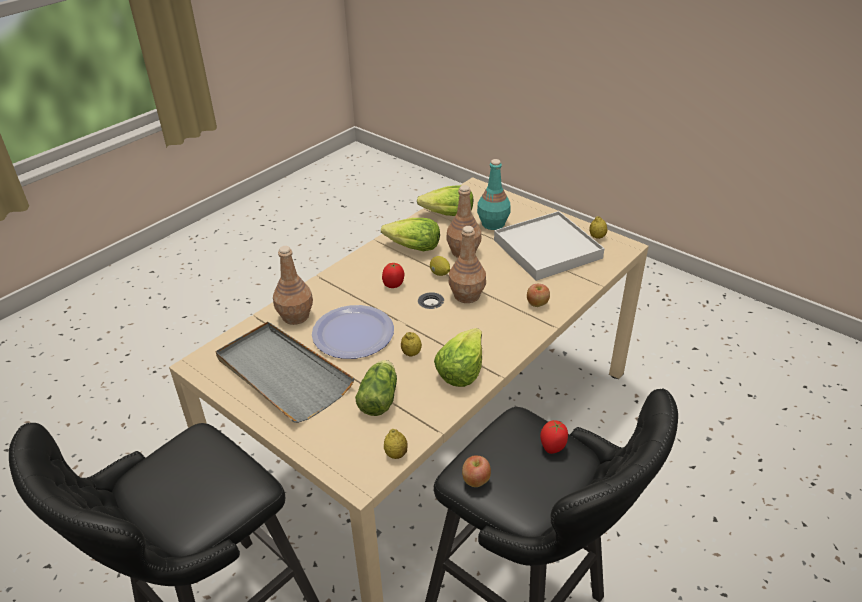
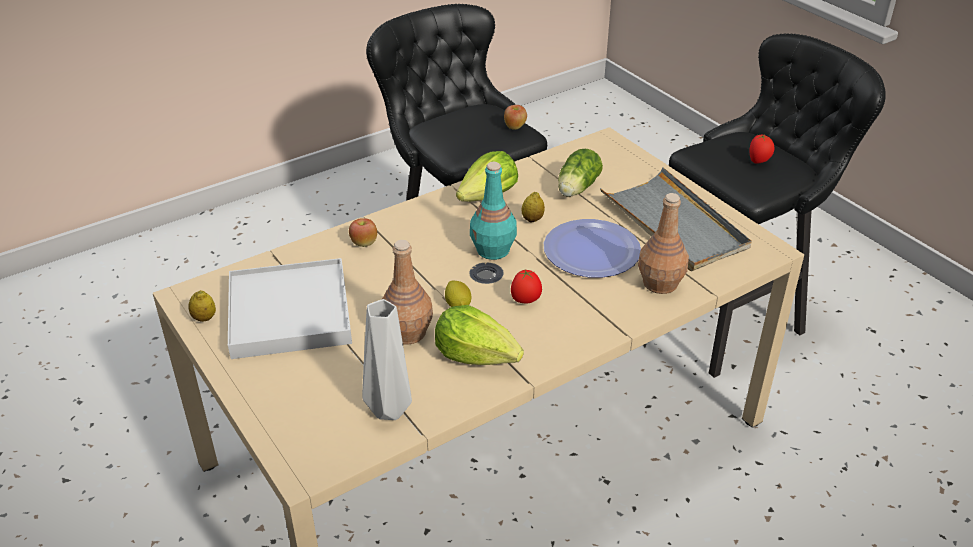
camera: 165 degrees left, 0 degrees up
lemon [384,429,408,459] -> none
lettuce [417,185,473,216] -> grey vase [362,299,412,420]
brown bottle [449,226,486,303] -> none
turquoise bottle [477,159,510,230] -> turquoise bottle moved to [470,162,517,260]
tomato [540,420,568,454] -> tomato moved to [749,134,774,164]

